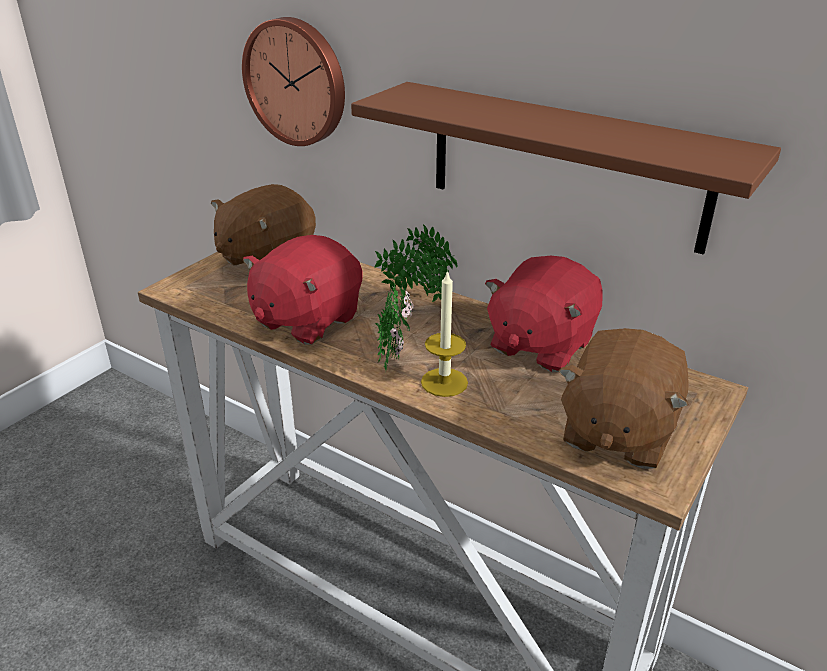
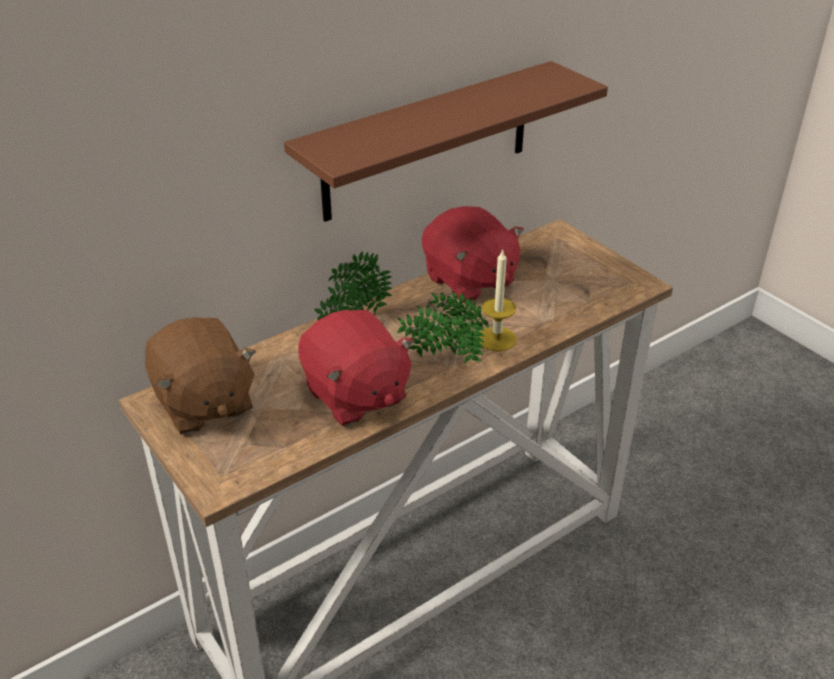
camera: 70 degrees left, 5 degrees up
wall clock [242,17,345,146] -> none
brown plush toy [559,328,689,469] -> none

